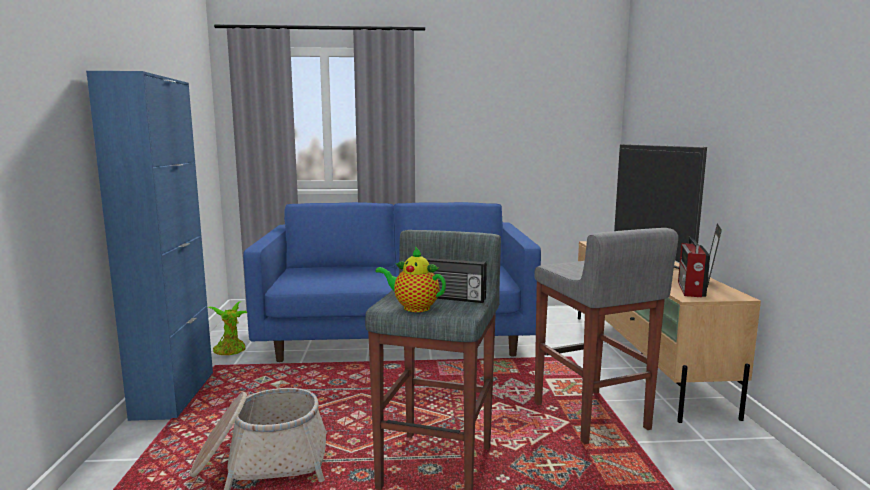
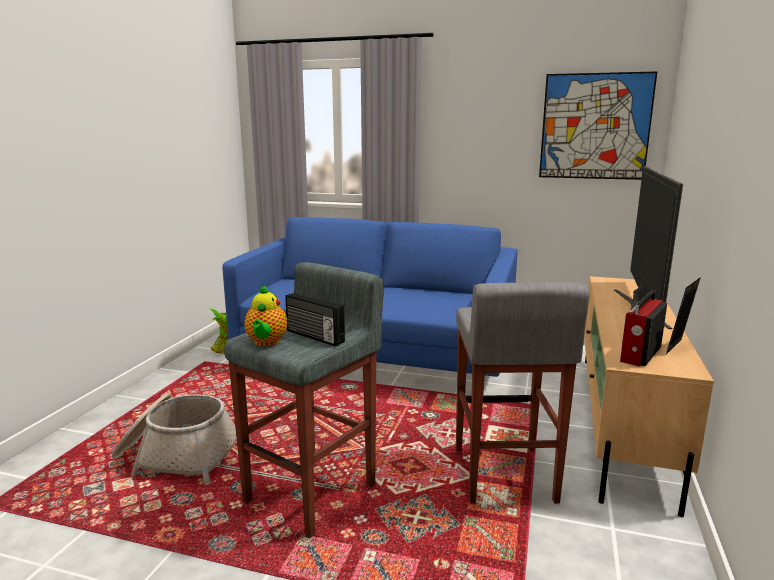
camera: 20 degrees right, 5 degrees up
blue cabinet [86,71,213,421] -> none
teapot [375,247,446,312] -> teapot turned 135 degrees counterclockwise [244,284,287,346]
none -> picture [539,71,658,180]

